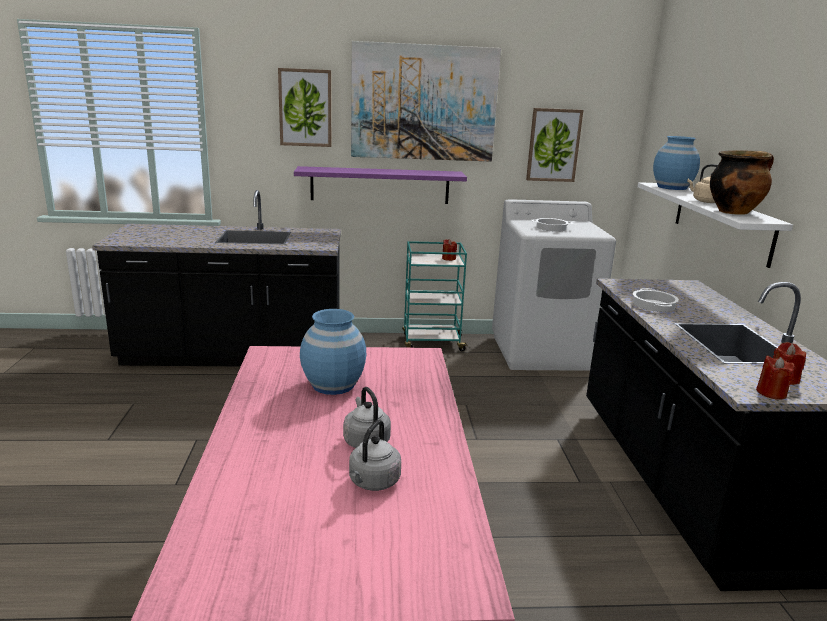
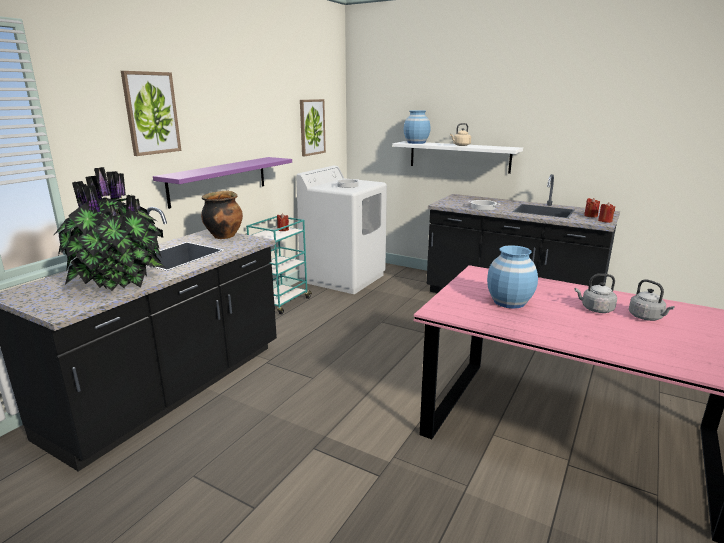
camera: 55 degrees left, 0 degrees up
picture [351,41,501,162] -> none
cooking pot [710,150,774,215] -> cooking pot moved to [201,190,243,239]
none -> potted plant [54,167,166,291]

